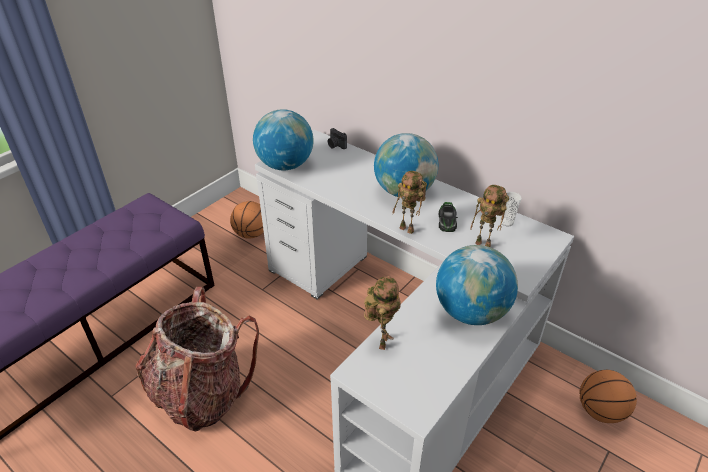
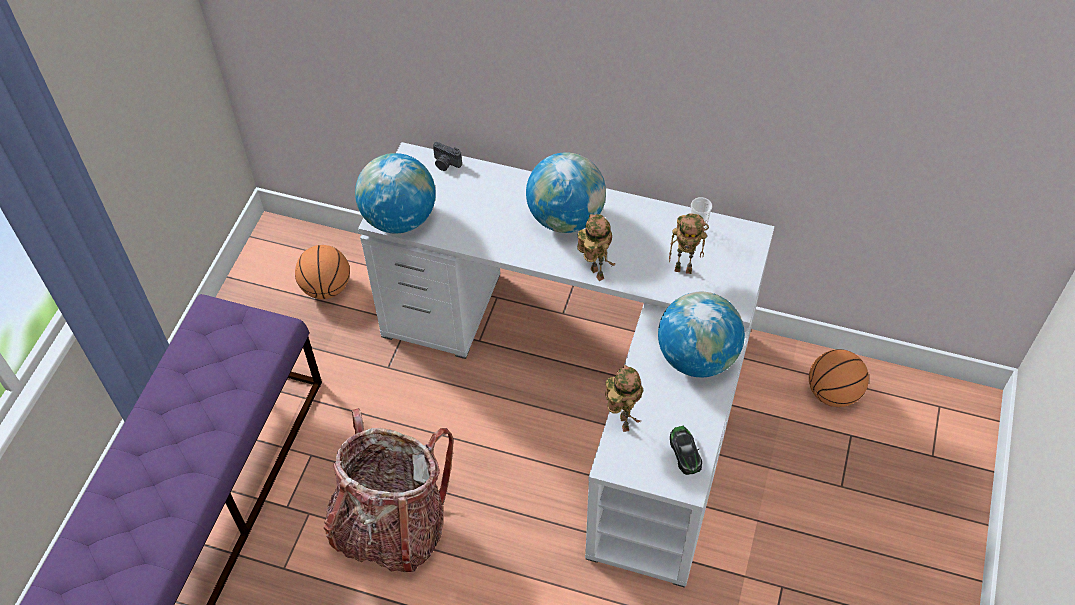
camera: 20 degrees left, 15 degrees up
toy robot [392,171,427,234] -> toy robot turned 135 degrees counterclockwise [577,214,616,281]
toy car [439,202,458,232] -> toy car moved to [670,426,702,475]

